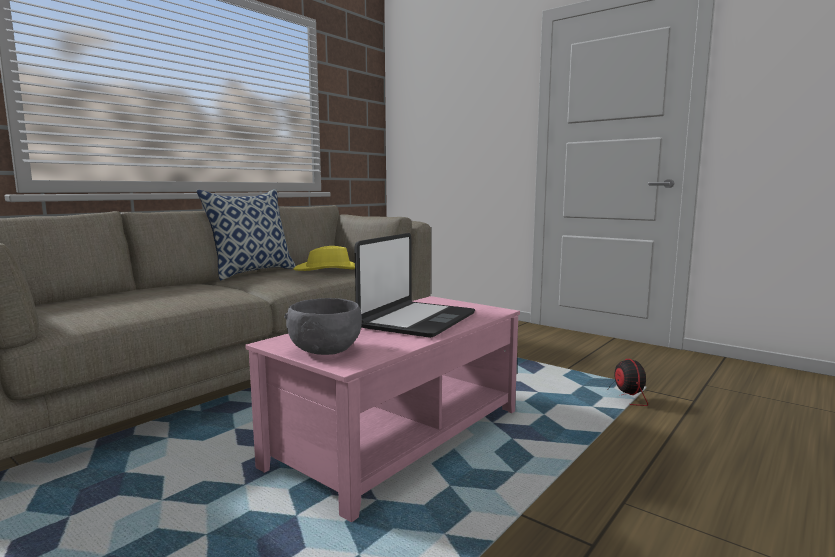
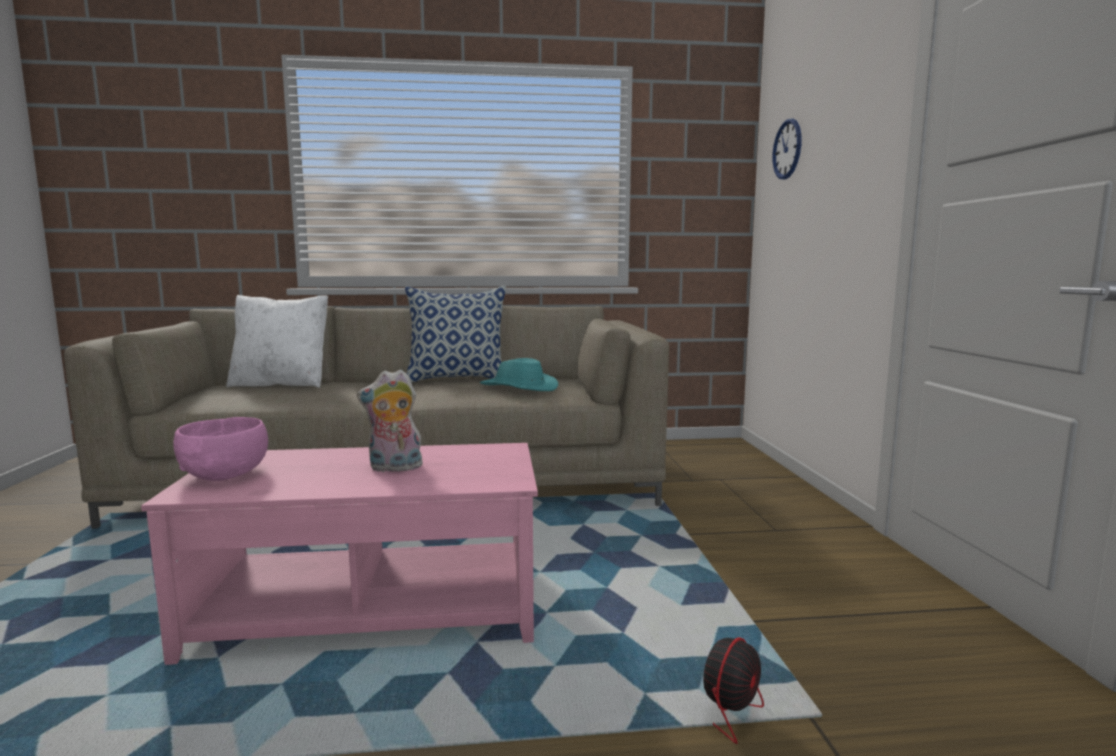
camera: 45 degrees right, 0 degrees up
grey bowl [284,298,362,355] -> pink bowl [173,417,268,481]
yellow hat [294,246,355,271] -> turquoise hat [480,358,558,391]
laptop [354,233,475,338] -> plush toy [357,369,424,472]
none -> white pillow [226,295,328,388]
none -> wall clock [773,119,802,179]

